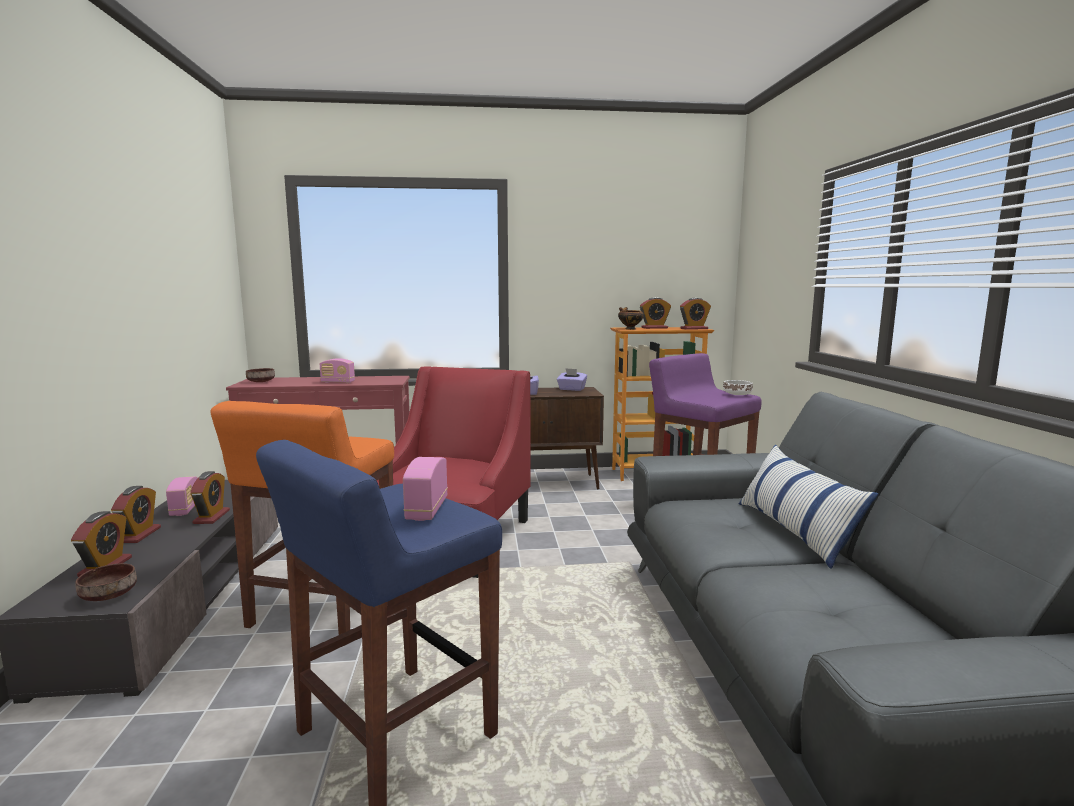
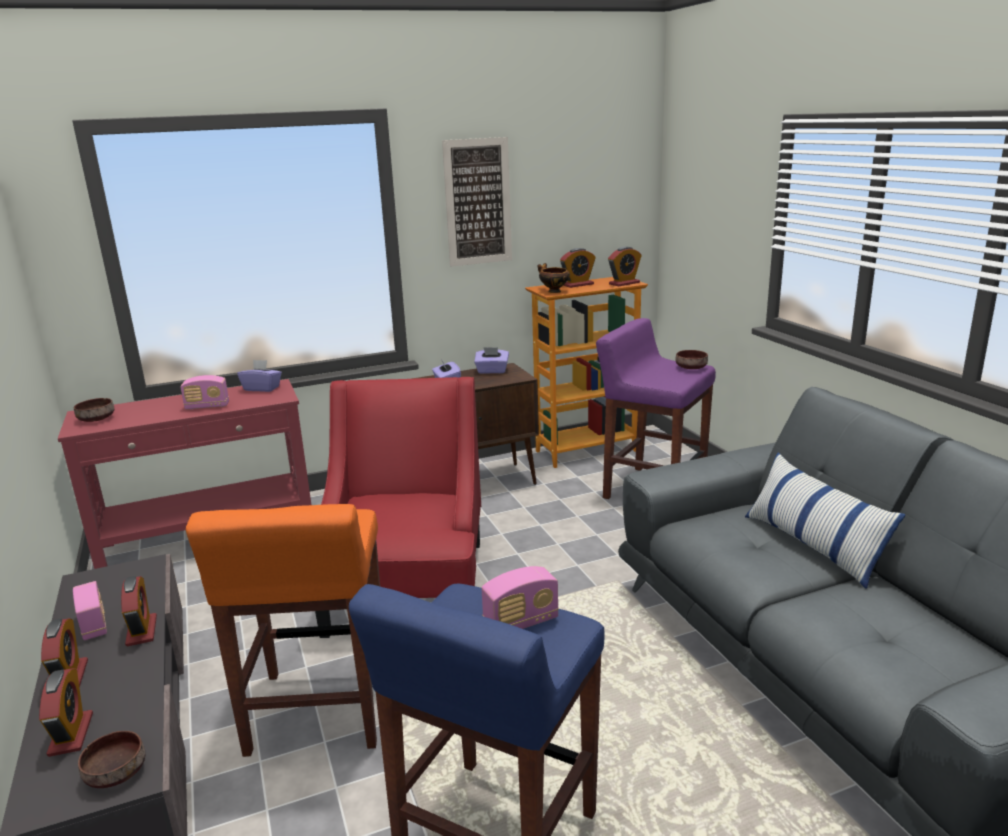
camera: 15 degrees left, 10 degrees up
radio [403,457,448,521] -> radio turned 105 degrees counterclockwise [481,566,559,629]
white bowl [723,380,753,395] -> brown bowl [675,350,708,369]
none -> purple tissue box [237,360,282,392]
none -> picture [442,137,512,267]

